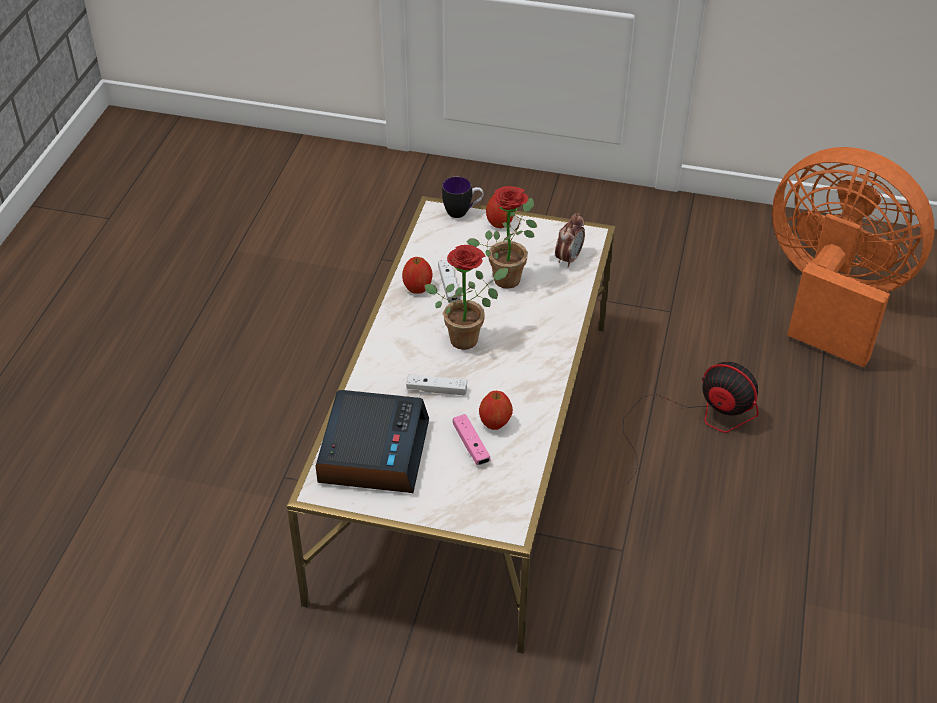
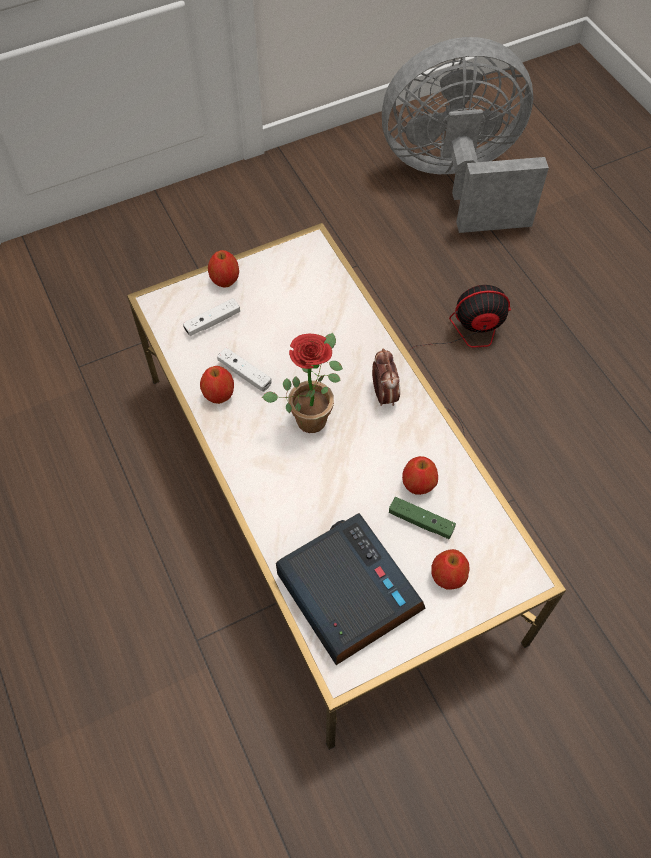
camera: 40 degrees left, 15 degrees up
white game controller [406,374,467,395] -> white game controller moved to [183,298,240,336]
mug [442,177,484,218] -> none
pink game controller [453,414,490,465] -> green game controller [389,497,456,539]
potted plant [466,186,537,289] -> none
alarm clock [555,213,585,267] -> alarm clock moved to [372,348,400,406]
orange fan [772,147,934,367] -> grey fan [382,37,549,233]
none -> apple [431,549,470,590]

